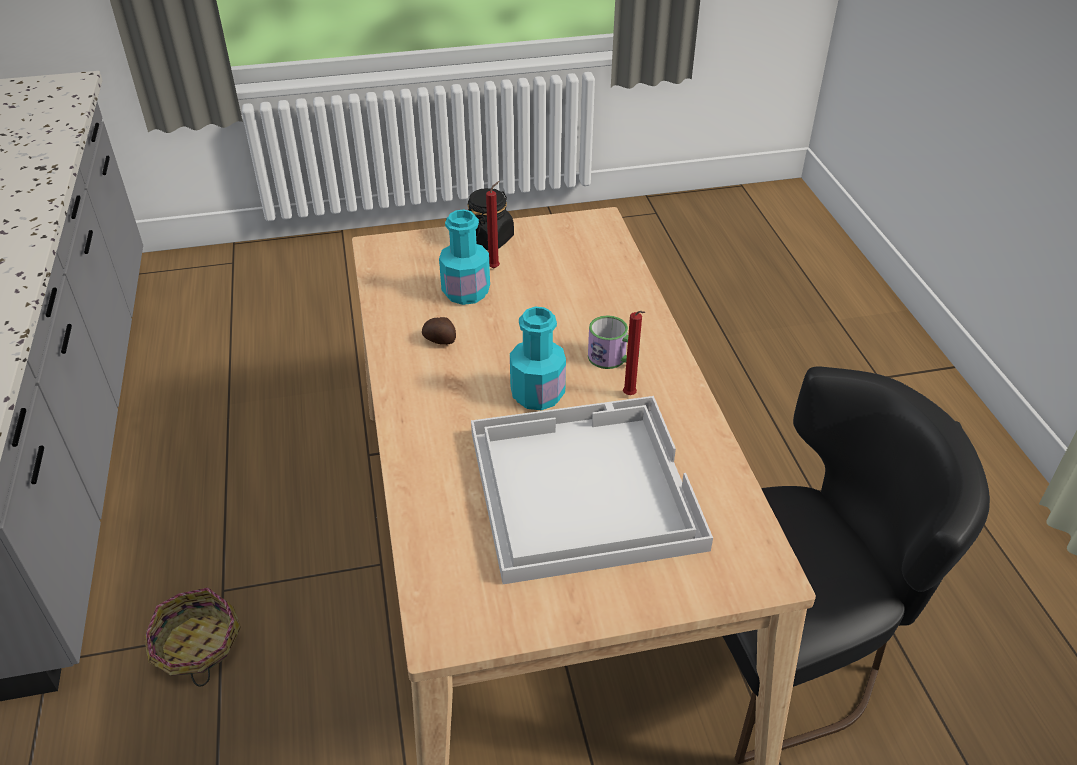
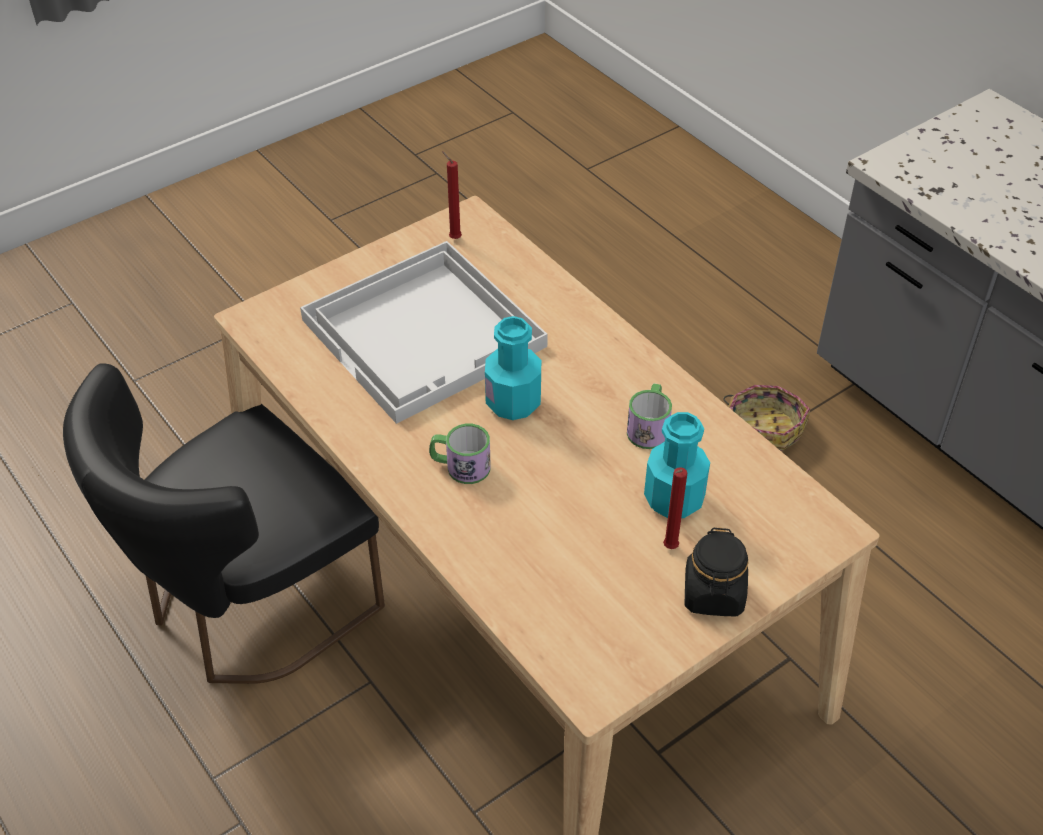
camera: 155 degrees right, 5 degrees up
potato [422,317,456,345] -> mug [627,383,672,449]
red candle [623,311,645,395] -> red candle moved to [442,151,462,239]

